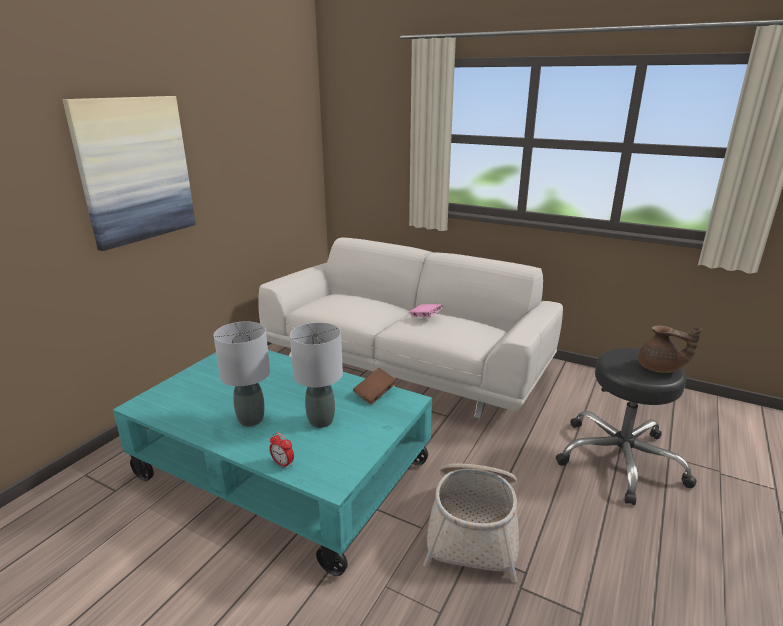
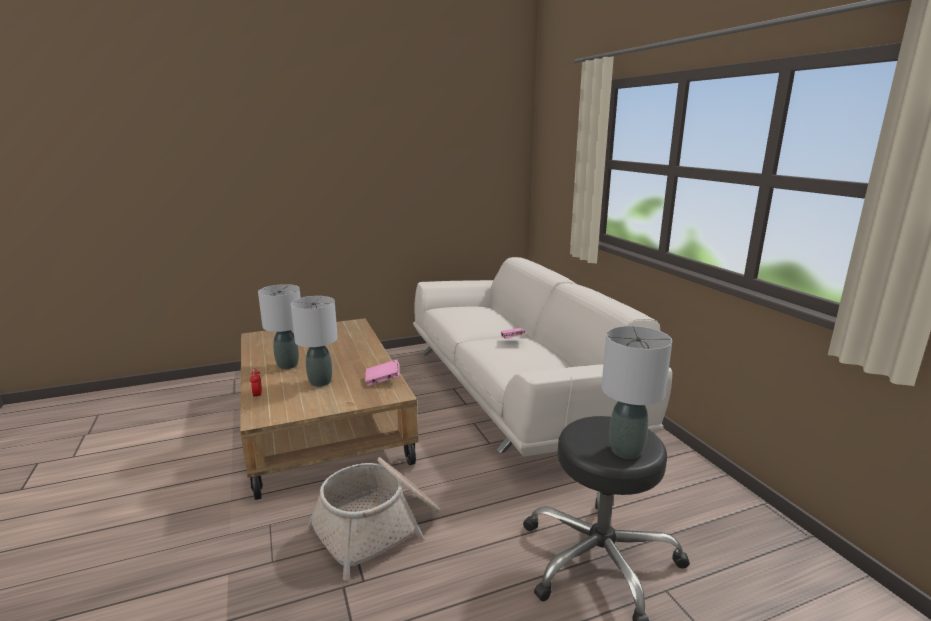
camera: 40 degrees right, 5 degrees down
picture [63,96,196,251] -> none
turquoise coffee table [113,350,432,576] -> brown coffee table [240,318,418,500]
brown book [353,368,396,405] -> pink book [365,360,399,386]
brown teapot [638,325,702,373] -> grey table lamp [601,326,672,459]

